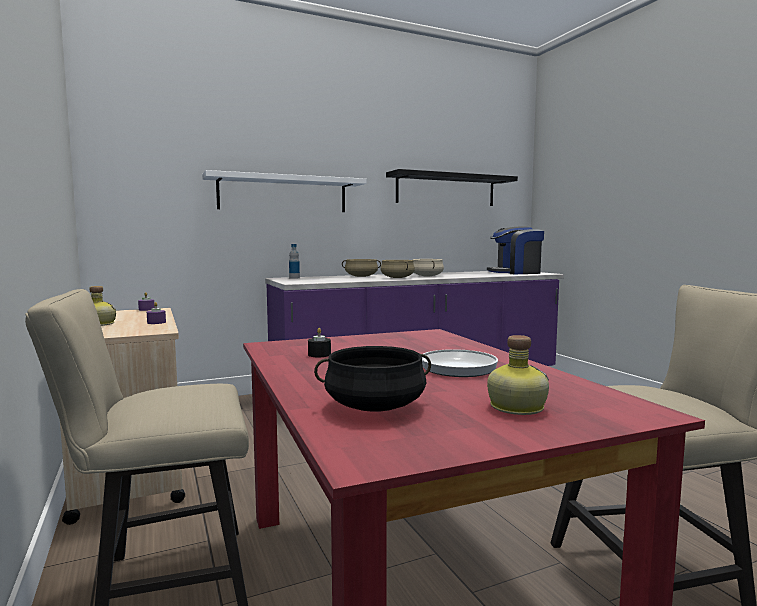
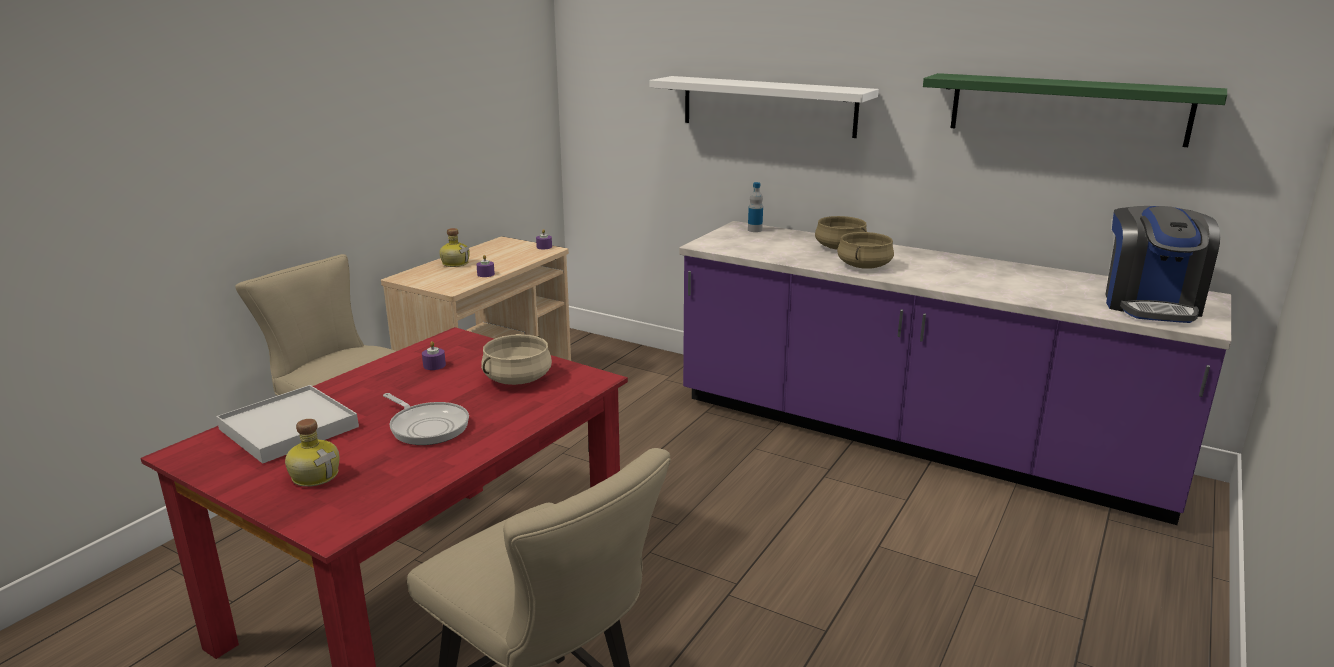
camera: 55 degrees right, 15 degrees up
black candle [308,328,331,357] -> purple candle [422,341,446,370]
black cooking pot [314,346,431,412] -> white tray [216,385,359,464]
black shelf [386,169,518,206] -> green shelf [923,73,1227,147]
beige cooking pot [413,259,444,276] -> beige cooking pot moved to [481,334,552,385]
coffee machine [487,226,544,274] -> coffee machine turned 120 degrees counterclockwise [1105,206,1220,323]

